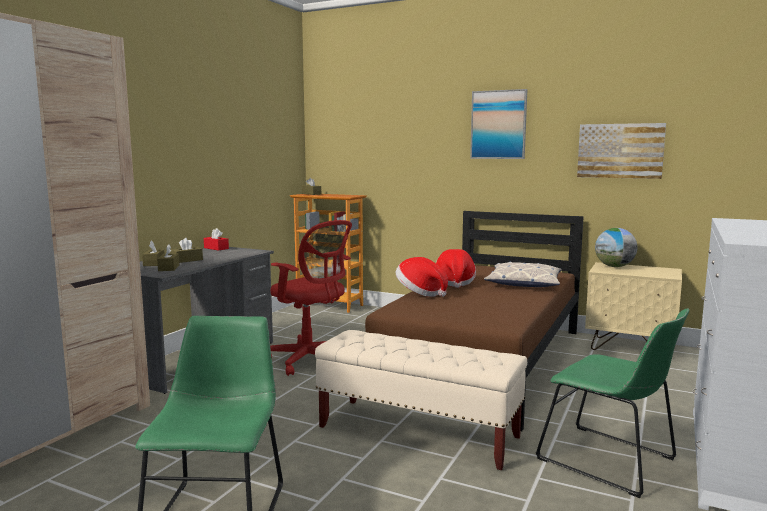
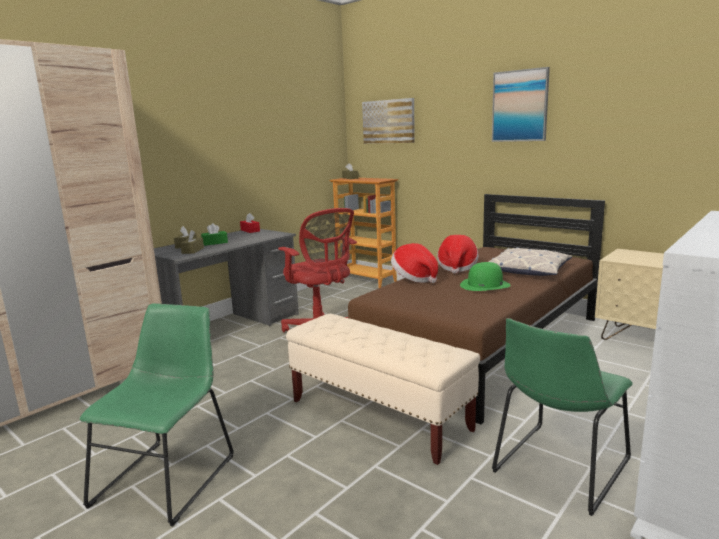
camera: 15 degrees right, 5 degrees up
brown tissue box [171,238,203,263] -> green tissue box [201,223,228,246]
green chair [536,308,689,498] -> green chair turned 75 degrees clockwise [492,318,633,516]
picture [577,123,666,179] -> picture moved to [362,98,415,144]
globe [595,228,637,267] -> none
none -> green hat [460,262,511,291]

